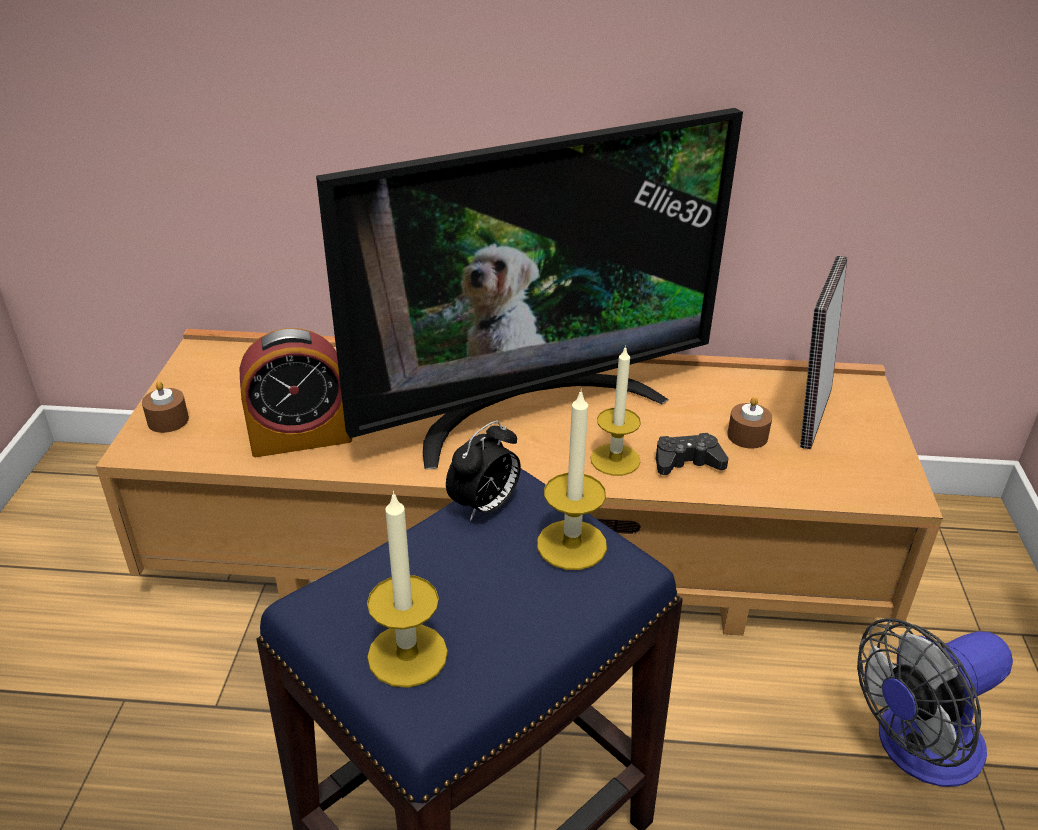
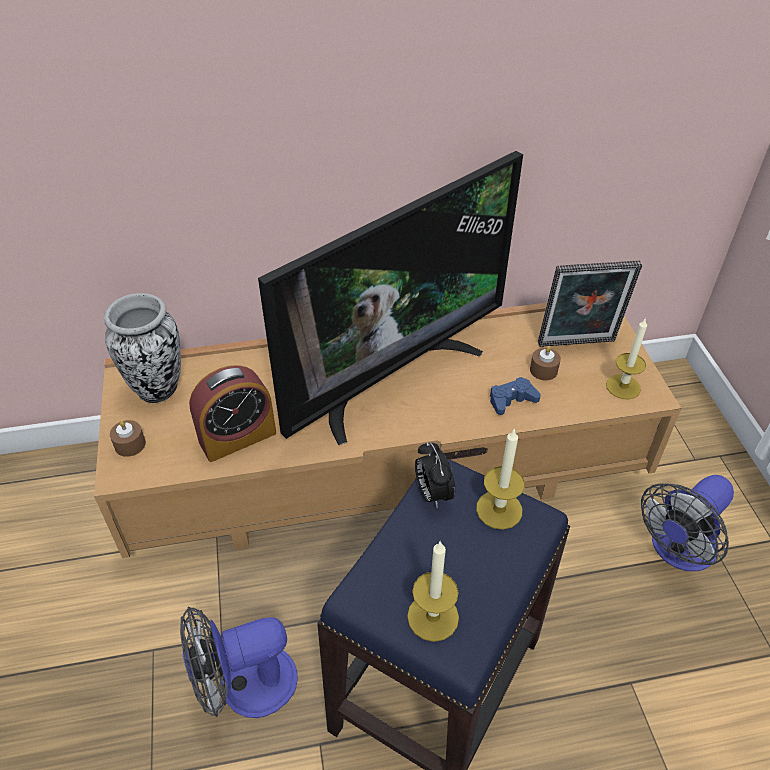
camera: 15 degrees left, 10 degrees up
alarm clock [446,420,521,521] -> alarm clock turned 135 degrees clockwise [415,442,455,508]
candle [590,345,641,476] -> candle moved to [606,318,647,400]
black game controller [656,433,728,475] -> blue game controller [490,377,541,415]
picture frame [800,256,848,450] -> picture frame turned 105 degrees counterclockwise [538,261,642,347]
none -> vase [104,293,181,403]
none -> fan [180,606,298,718]

